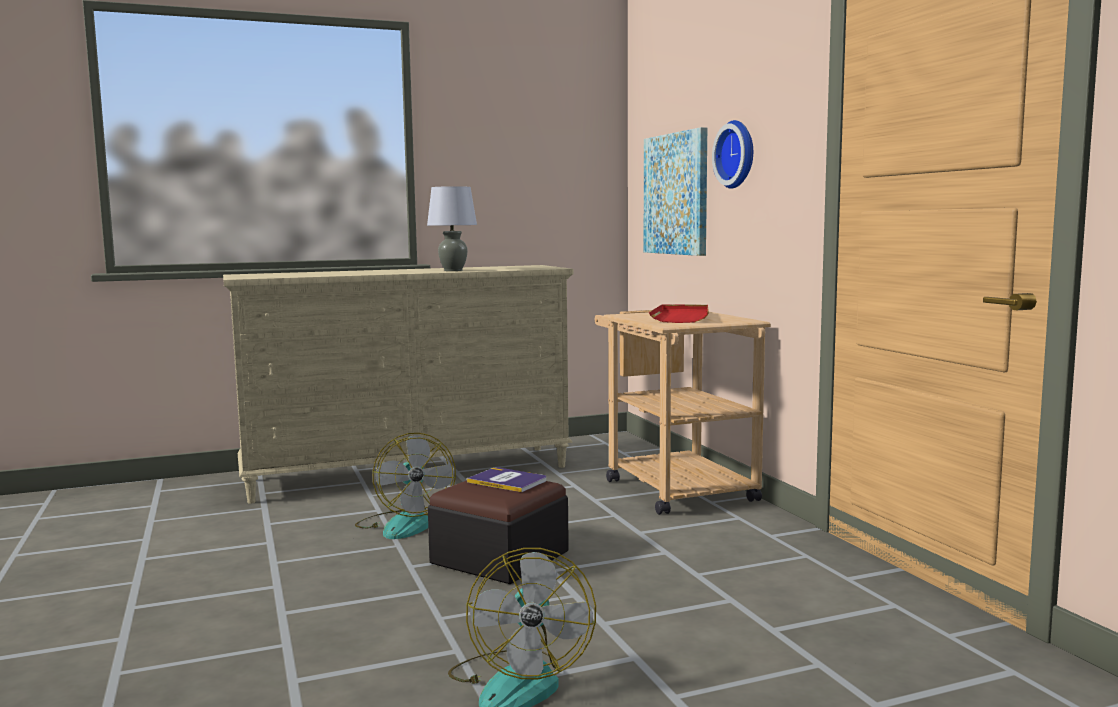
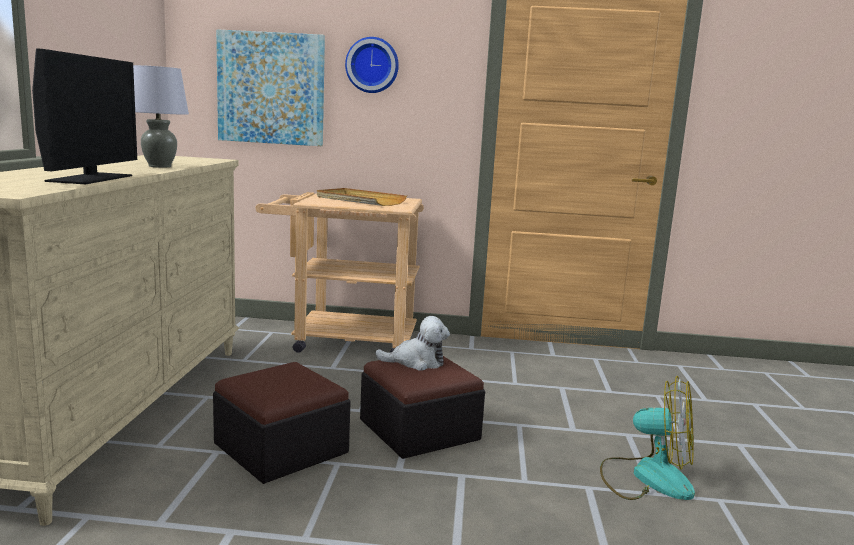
camera: 65 degrees left, 5 degrees up
fan [355,433,456,539] -> ottoman [213,362,351,484]
book [467,467,546,492] -> plush toy [375,316,450,371]
red tray [649,304,709,323] -> beige tray [317,188,407,206]
none -> monitor [32,49,137,184]

